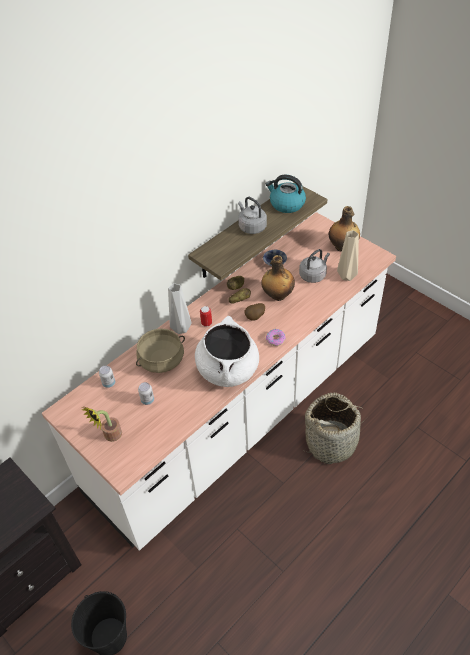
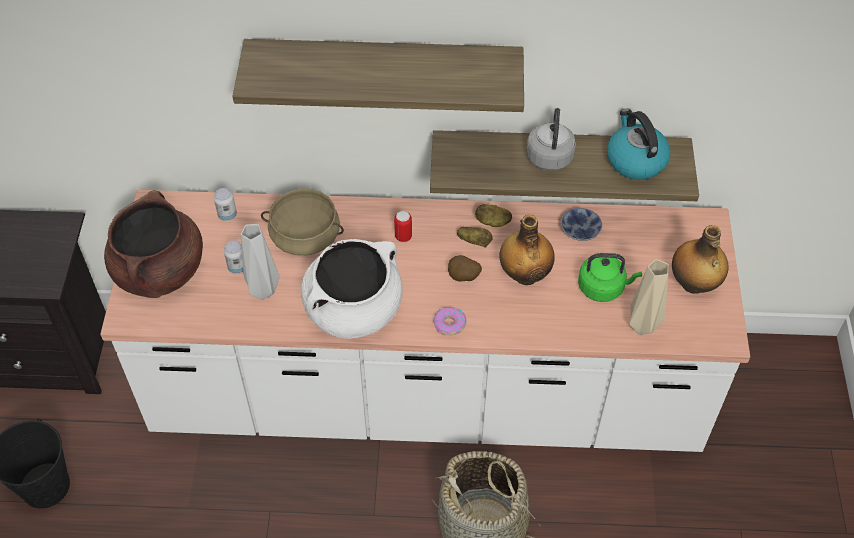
camera: 45 degrees right, 5 degrees up
potted plant [80,407,122,442] -> brown cooking pot [104,190,203,298]
grey vase [168,283,192,334] -> grey vase moved to [241,224,280,300]
grey kettle [299,249,330,283] -> green kettle [578,253,642,302]
none -> shelf [233,39,524,112]

